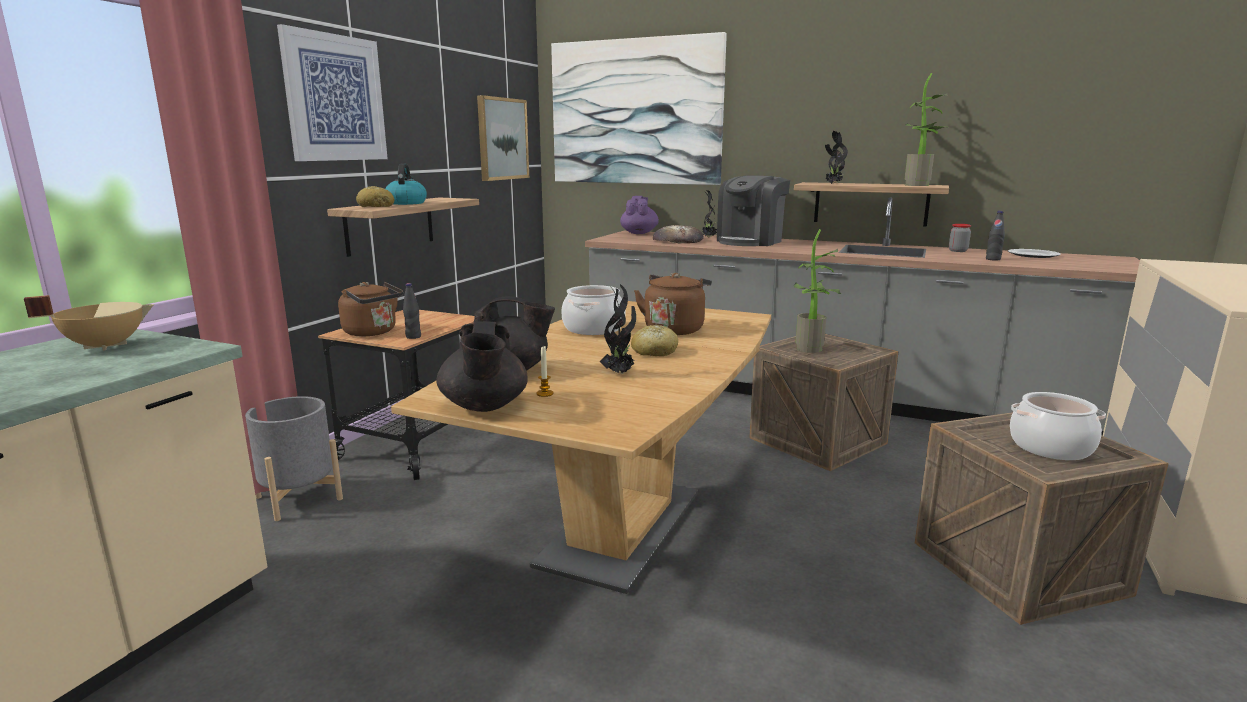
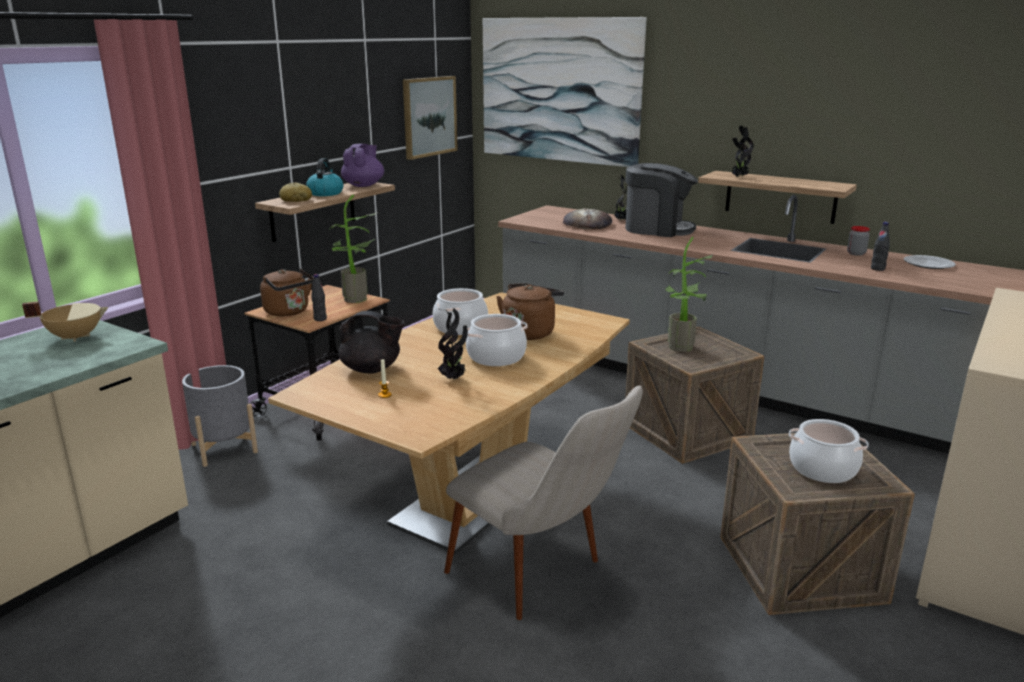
camera: 10 degrees right, 5 degrees up
picture [277,24,388,161] -> none
black teapot [436,321,528,412] -> none
purple teapot [620,196,659,234] -> purple teapot moved to [341,144,384,187]
bread [631,324,678,356] -> cooking pot [466,314,527,366]
coffee machine [717,176,790,246] -> coffee machine turned 120 degrees counterclockwise [625,163,698,237]
potted plant [904,73,948,186] -> potted plant moved to [330,194,378,303]
none -> beige chair [444,386,643,620]

